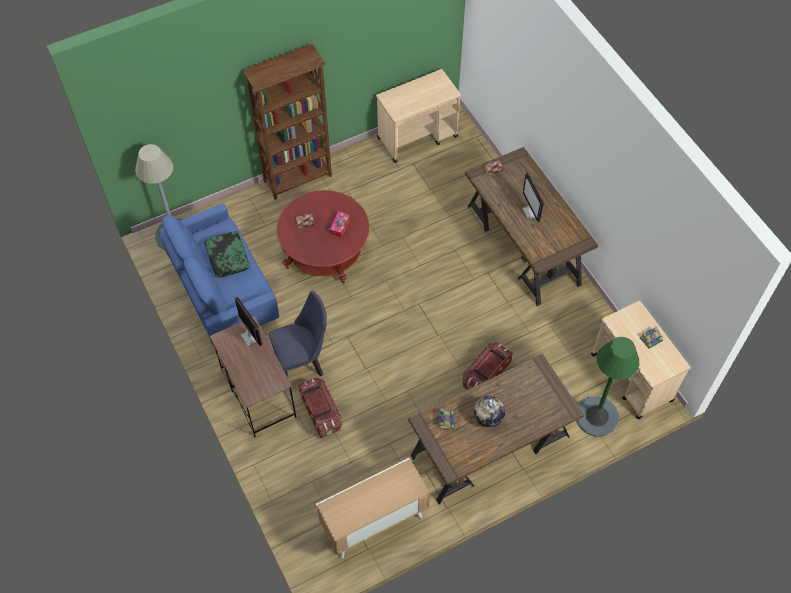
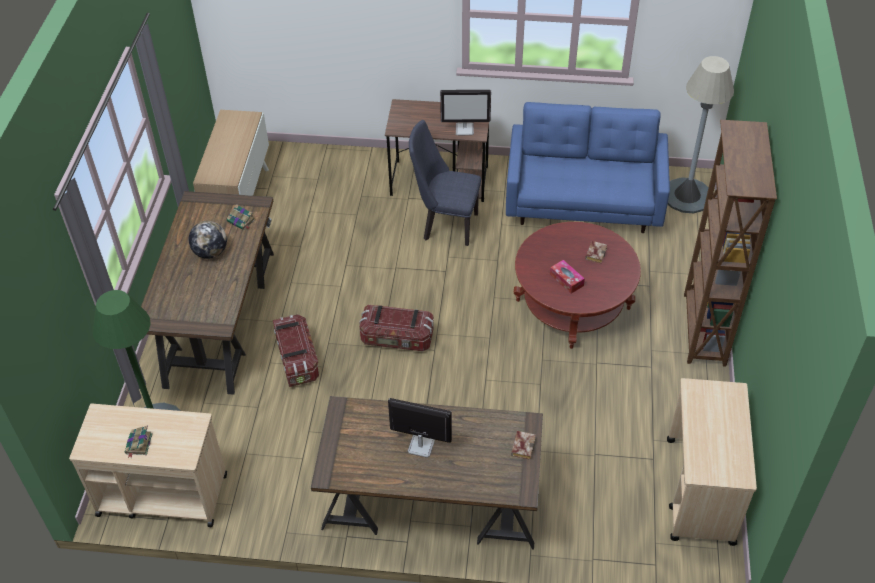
camera: 125 degrees right, 10 degrees down
pillow [204,232,250,278] -> none
blue chair [269,290,327,377] -> blue chair turned 90 degrees clockwise [409,120,481,246]
storage box [299,378,342,438] -> storage box moved to [359,305,434,351]

